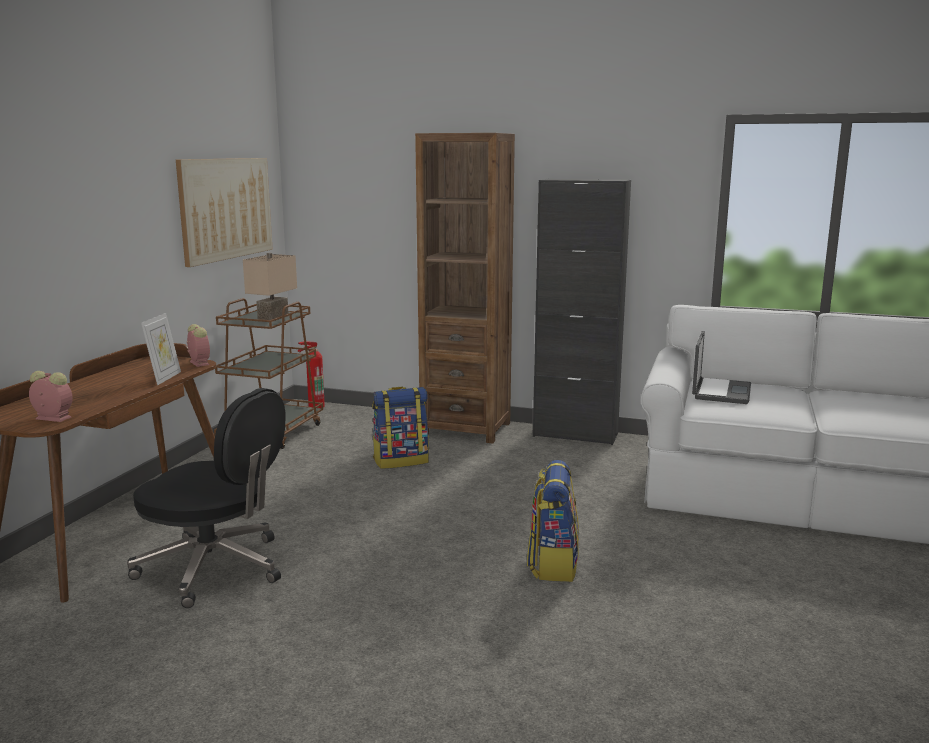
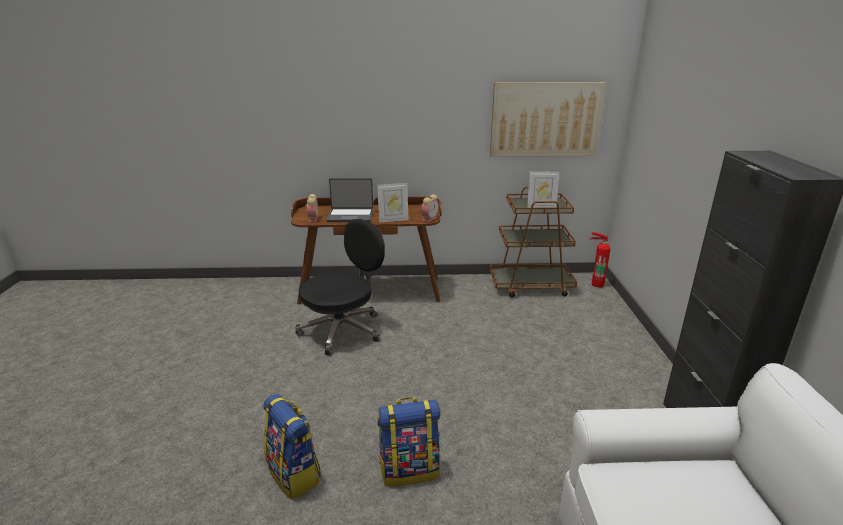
camera: 70 degrees right, 10 degrees up
black office chair [127,388,285,608] -> black office chair turned 135 degrees counterclockwise [295,219,385,356]
beige table lamp [243,253,297,321] -> picture frame [527,171,559,208]
backpack [372,387,429,469] -> backpack moved to [263,394,321,499]
brown bookcase [415,133,515,444] -> none
laptop [692,331,751,404] -> laptop moved to [326,178,373,222]

